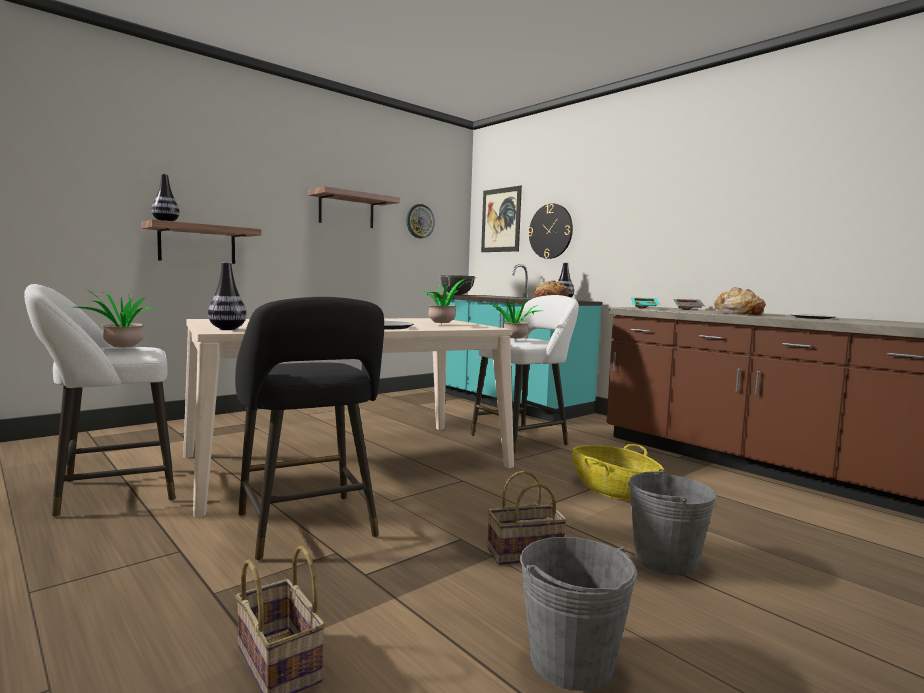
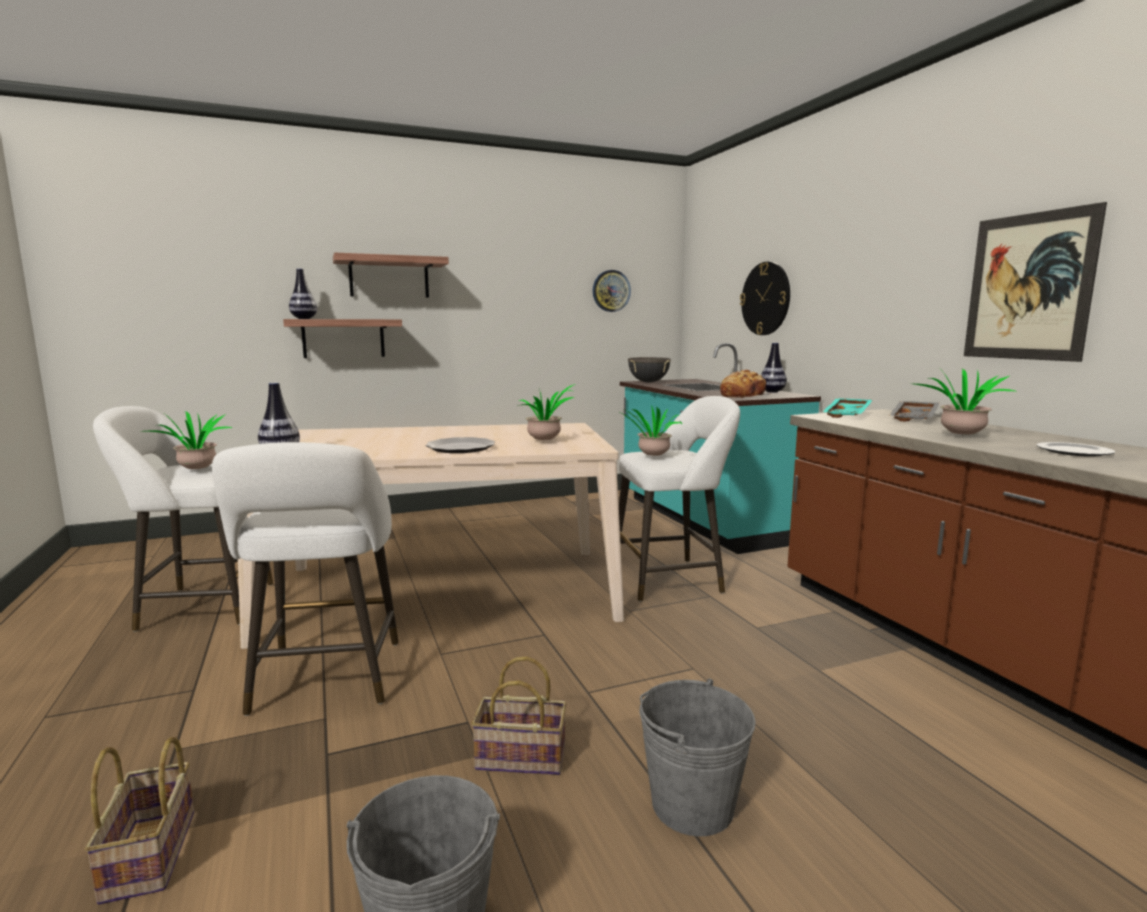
camera: 20 degrees right, 5 degrees up
black stool [235,297,384,561] -> white stool [212,442,399,716]
shelf [308,186,400,228] -> shelf moved to [333,252,449,298]
picture [481,186,522,252] -> picture moved to [964,202,1107,362]
basket [572,444,664,501] -> none
bread [714,287,766,315] -> potted plant [915,368,1017,436]

